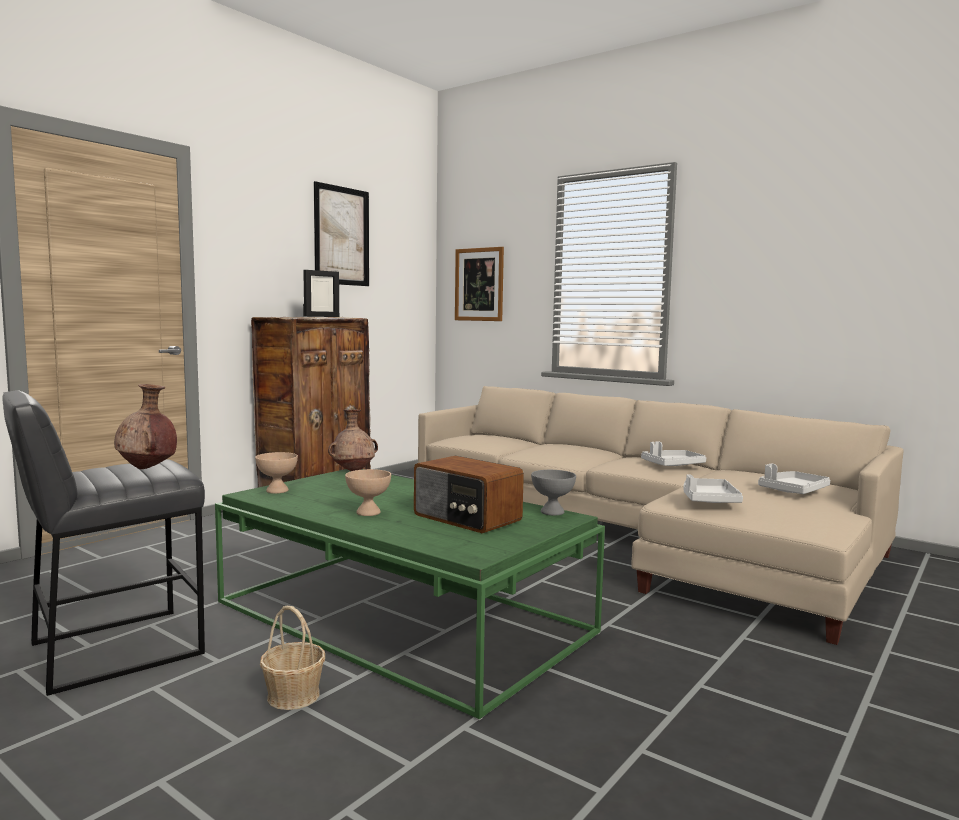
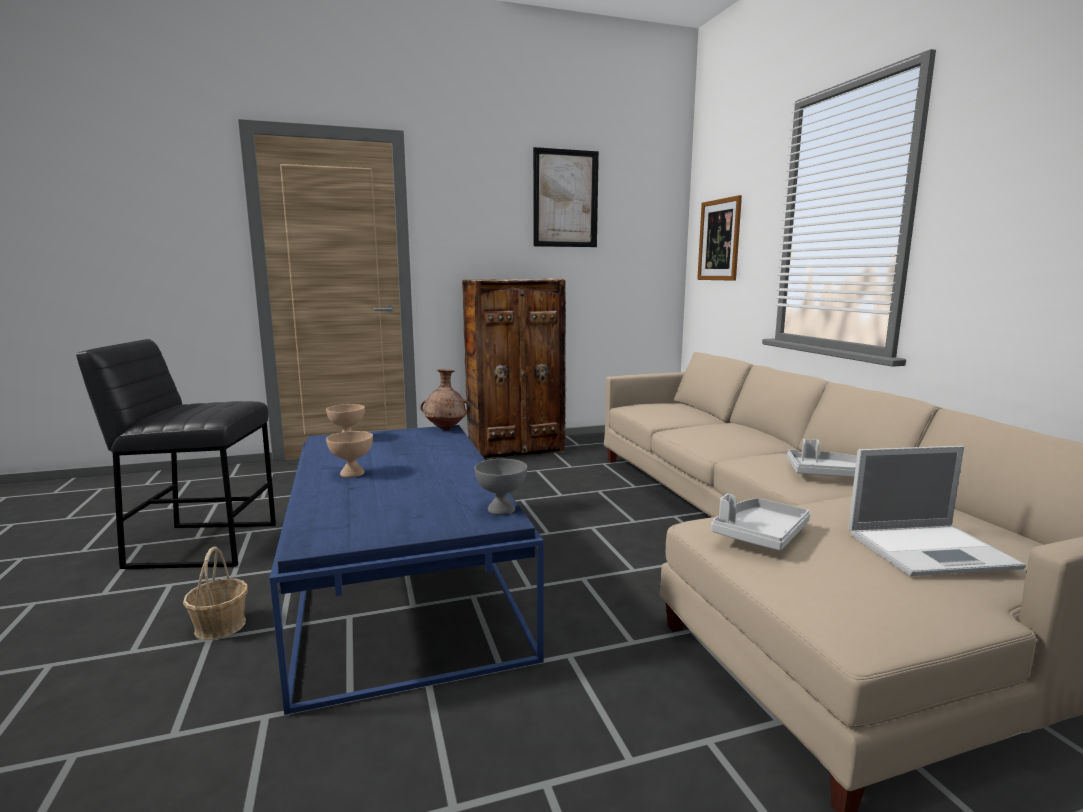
camera: 35 degrees right, 5 degrees up
brown vase [114,384,177,469] -> none
green coffee table [215,469,605,720] -> blue coffee table [269,425,544,716]
picture frame [303,270,339,317] -> none
radio [414,456,524,533] -> none
grey tray [758,464,830,494] -> laptop [848,446,1026,576]

